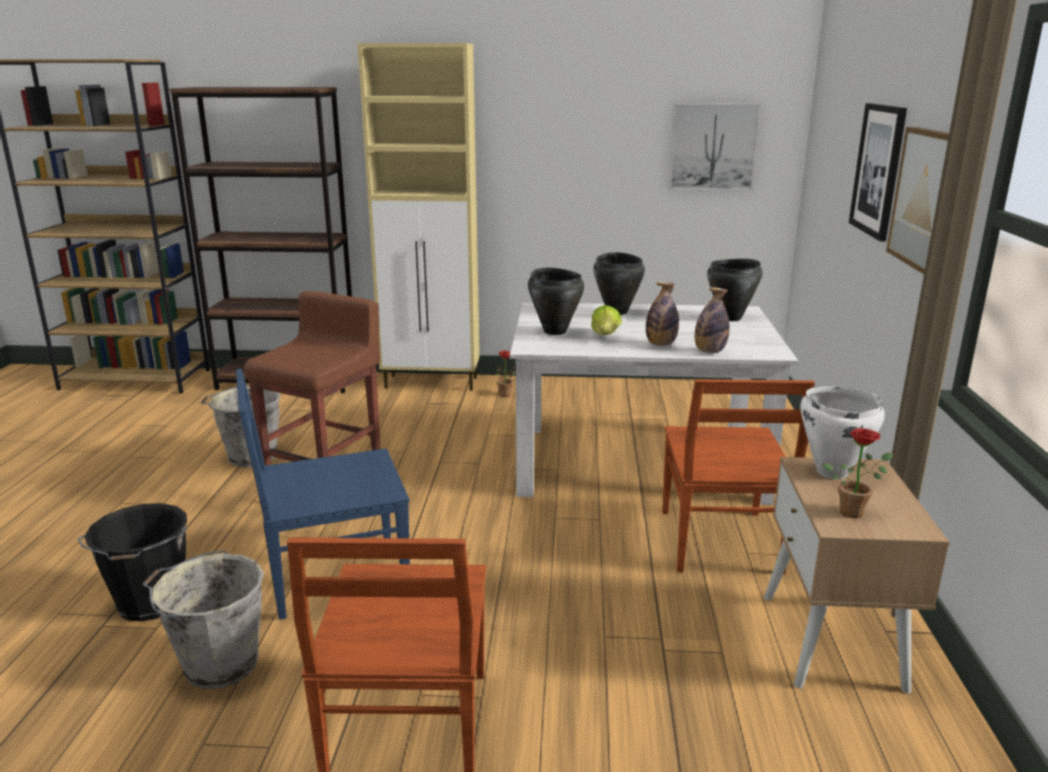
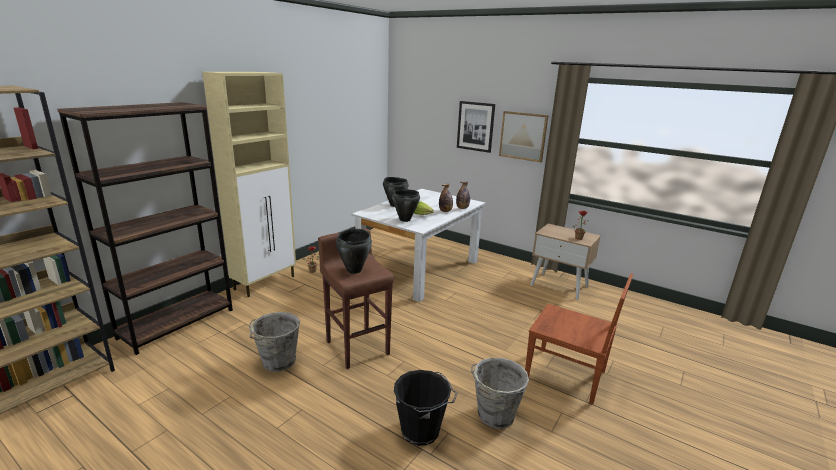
camera: 60 degrees left, 0 degrees up
blue chair [236,369,410,620] -> none
brown chair [662,379,815,574] -> none
picture [669,103,761,191] -> none
black cooking pot [707,259,762,321] -> black cooking pot moved to [336,229,372,274]
white cooking pot [800,387,885,479] -> none

